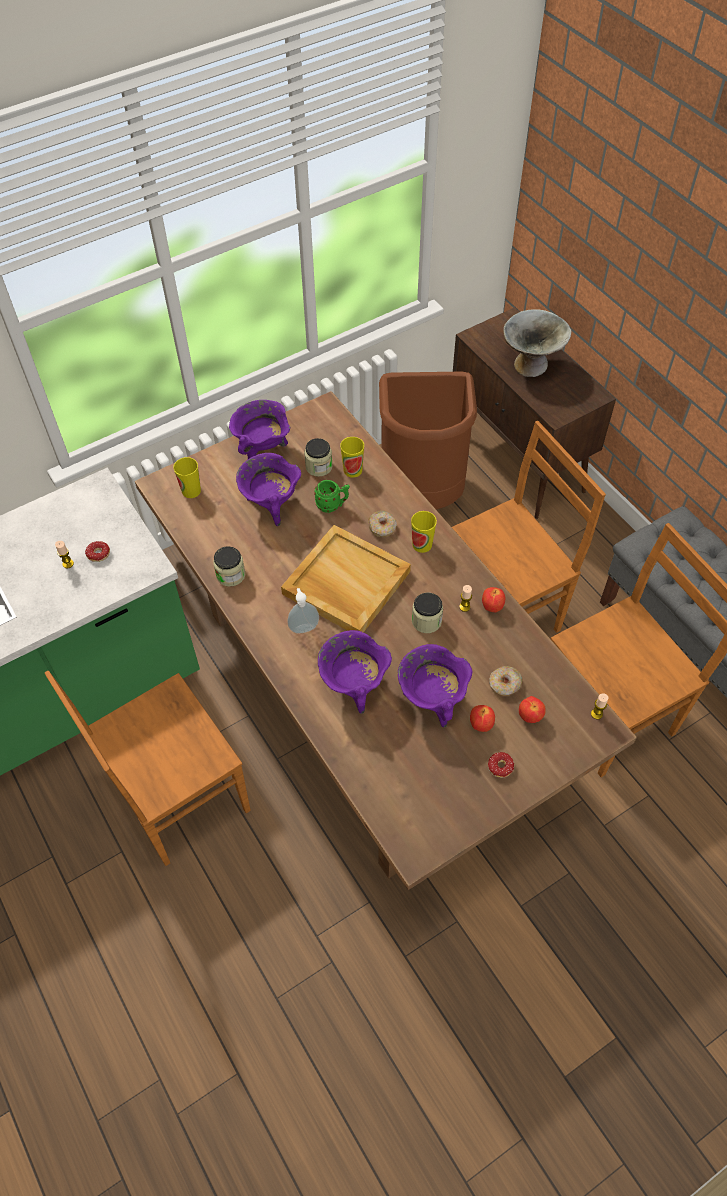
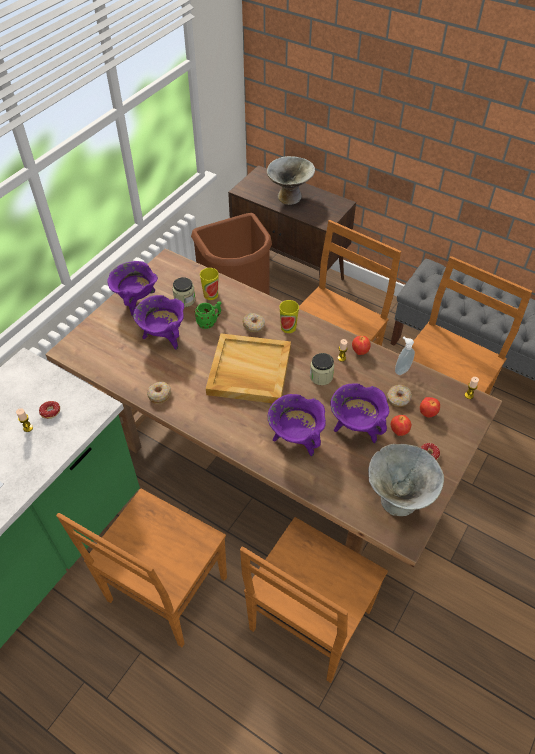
camera: 25 degrees left, 5 degrees down
cup [173,457,201,498] -> none
jar [213,546,245,587] -> donut [147,382,171,404]
soap dispenser [287,588,319,633] -> soap dispenser moved to [395,337,415,375]
none -> brown chair [240,517,388,683]
none -> grey bowl [368,444,444,516]

